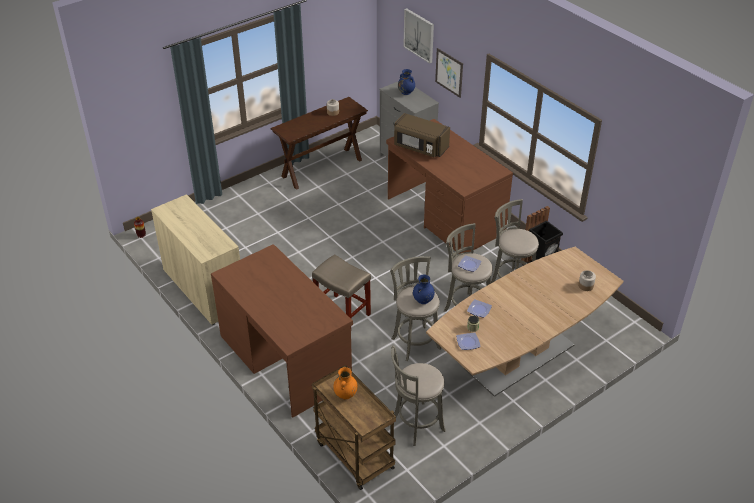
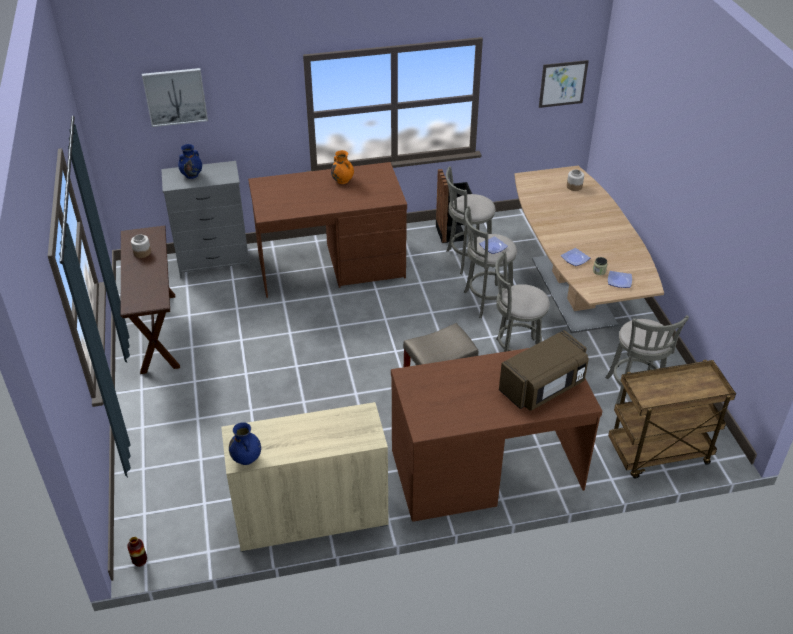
camera: 65 degrees left, 0 degrees up
orange vase [333,367,358,399] -> orange vase moved to [331,150,354,184]
brown microwave [394,113,450,158] -> brown microwave moved to [499,330,589,411]
blue vase [413,274,435,304] -> blue vase moved to [229,422,261,465]
picture [435,48,463,98] -> picture moved to [539,60,589,108]

